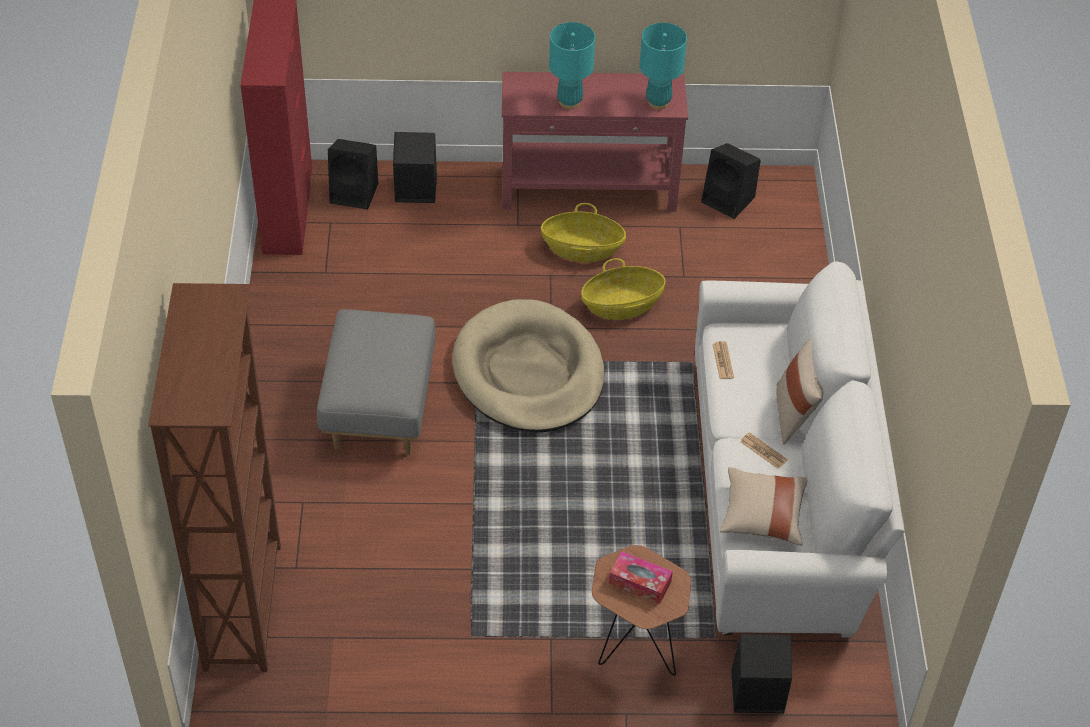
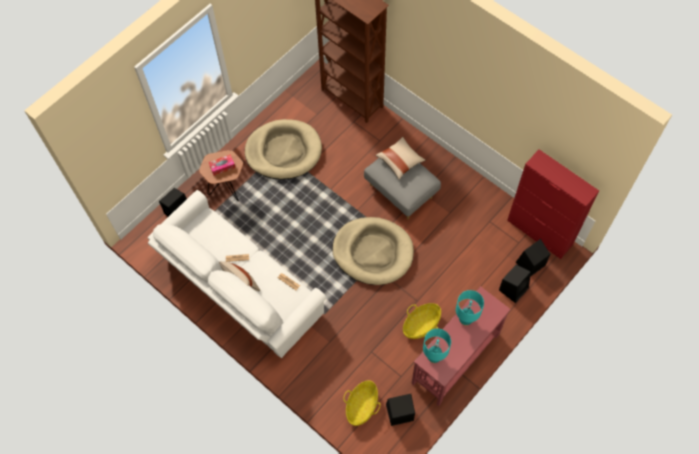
camera: 135 degrees right, 15 degrees up
basket [581,258,666,320] -> basket moved to [343,380,380,426]
beige pillow [720,467,807,546] -> beige pillow moved to [376,137,425,180]
none -> beige dog bed [245,119,322,179]

